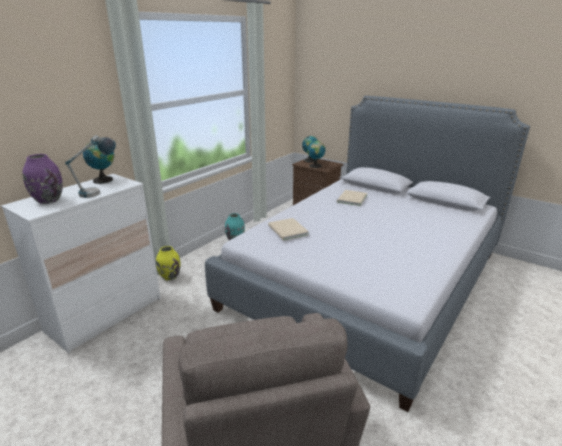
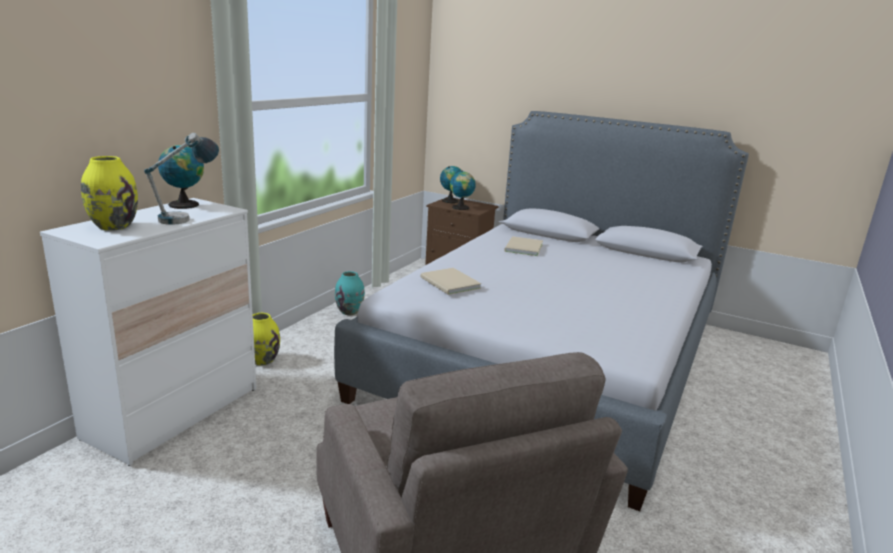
camera: 10 degrees left, 5 degrees down
purple vase [22,154,63,204] -> yellow vase [81,156,138,231]

